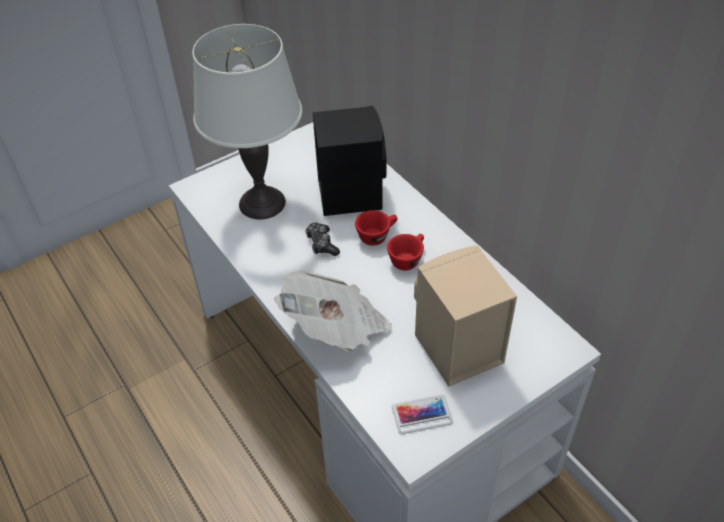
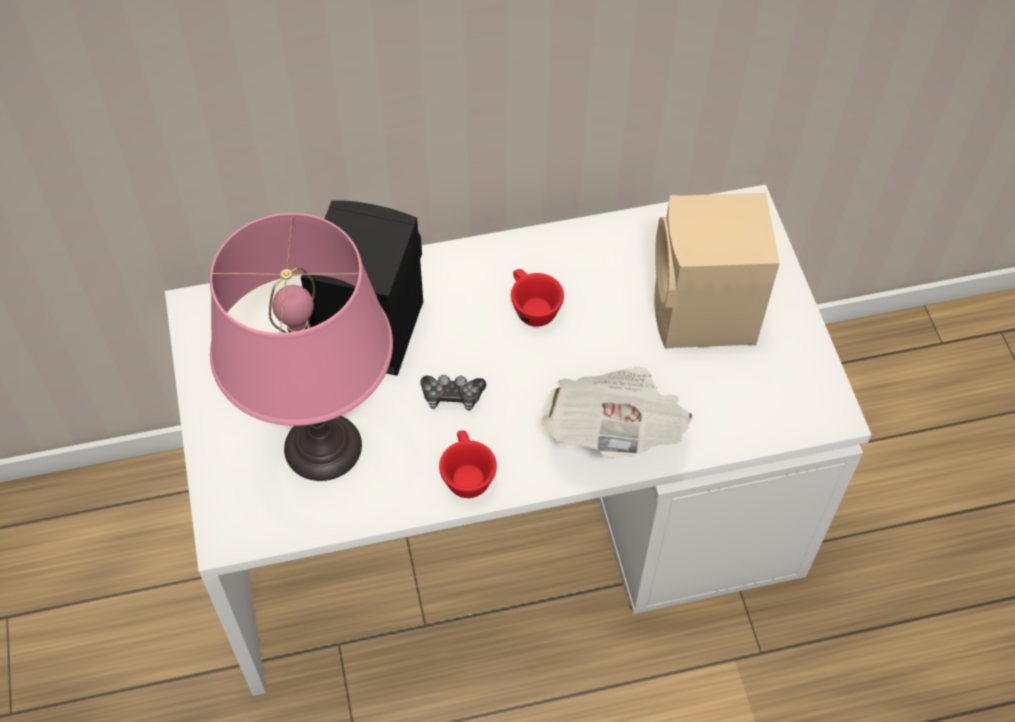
camera: 70 degrees left, 10 degrees up
white table lamp [192,24,302,219] -> pink table lamp [210,213,393,481]
red cup [355,210,398,246] -> red cup moved to [439,431,497,498]
phone [392,395,453,434] -> none

